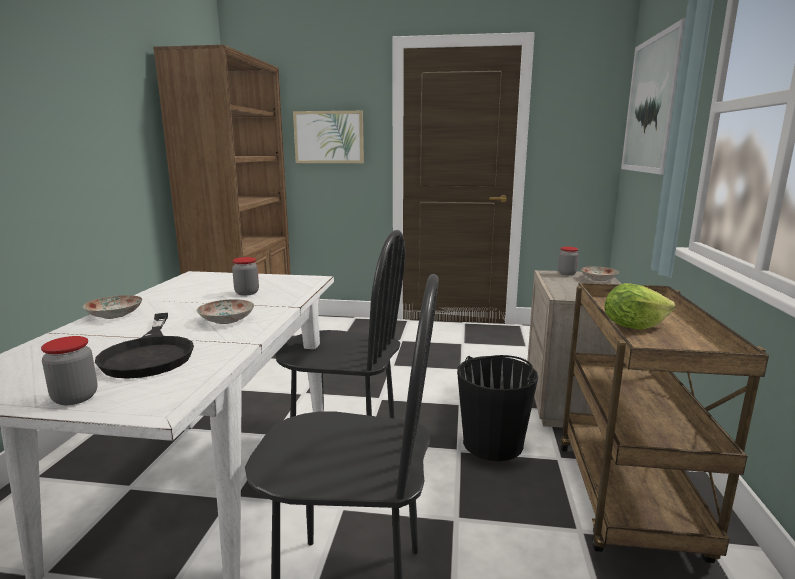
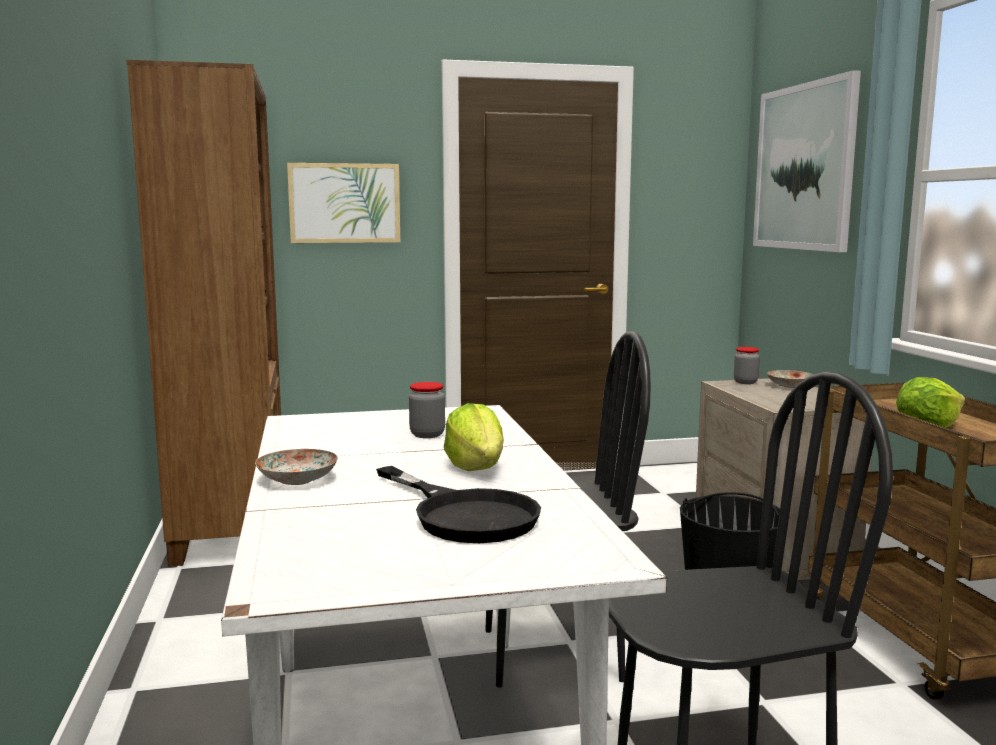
camera: 20 degrees left, 5 degrees down
jar [41,336,98,405] -> none
plate [196,299,254,324] -> lettuce [444,403,504,471]

